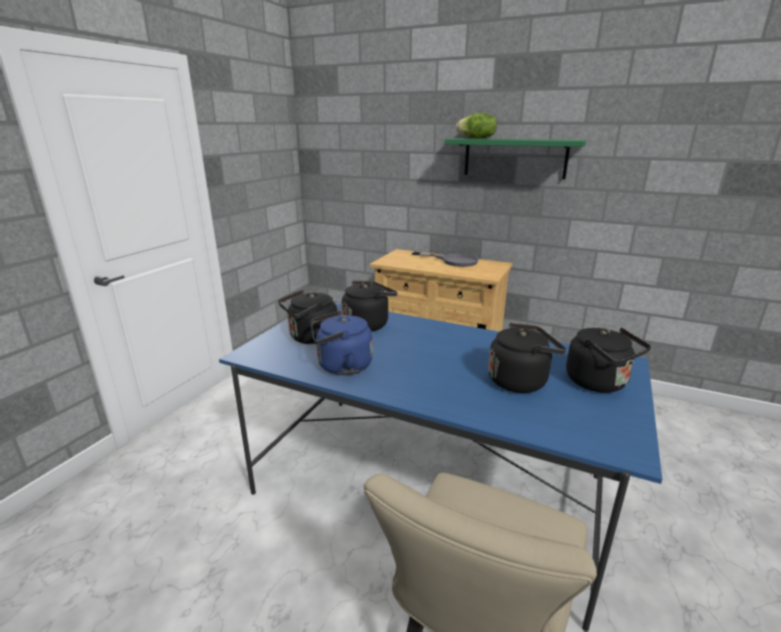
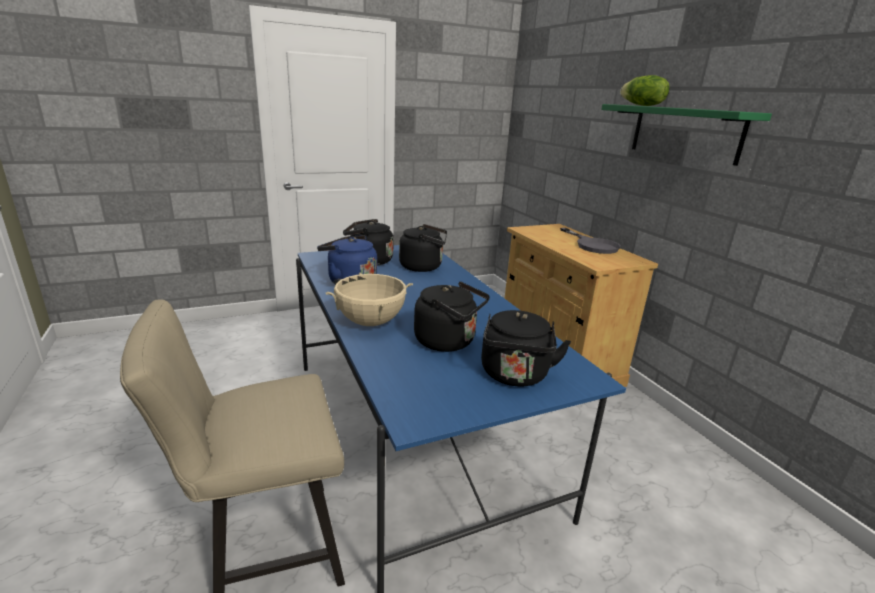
camera: 40 degrees right, 0 degrees up
none -> beige cooking pot [325,273,413,326]

